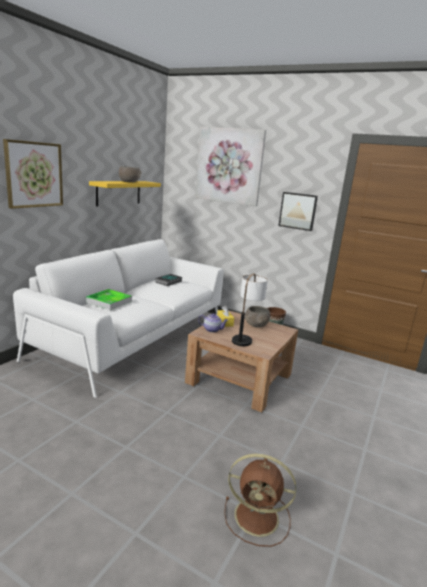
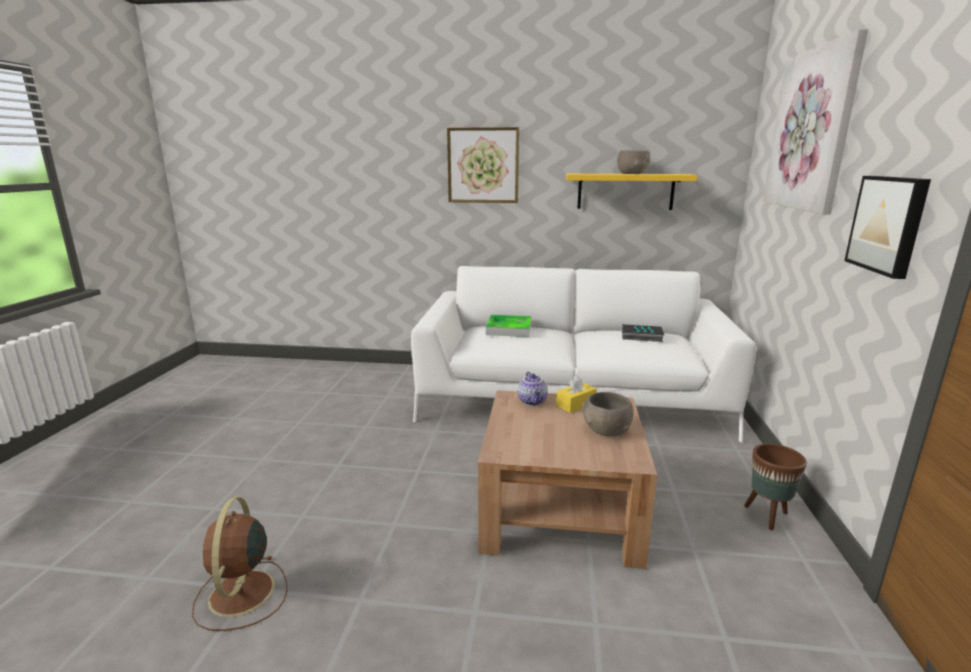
camera: 70 degrees right, 0 degrees up
table lamp [232,273,268,346] -> none

